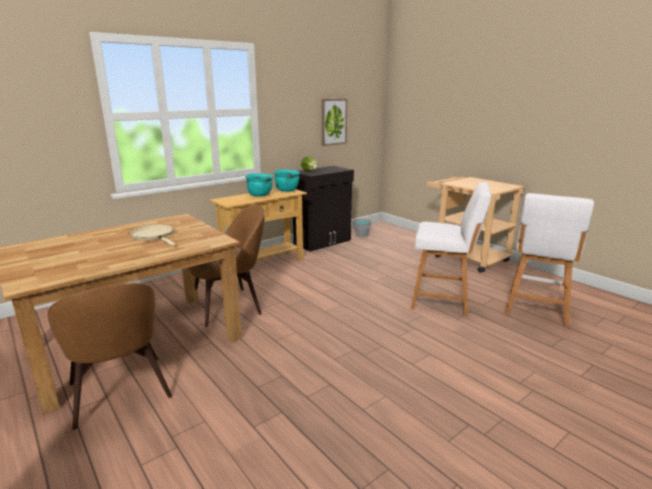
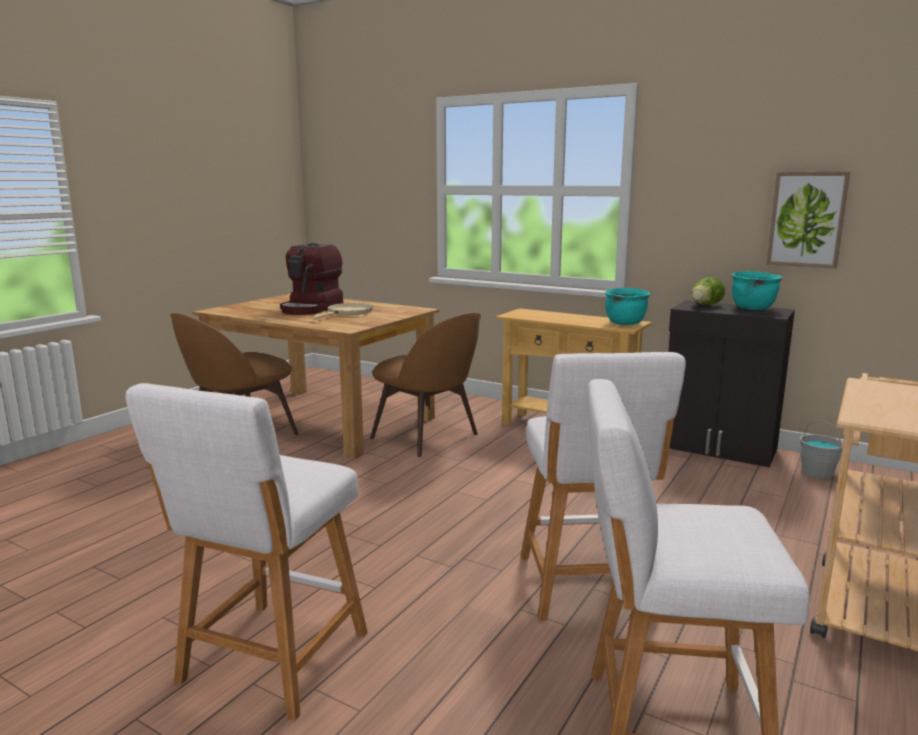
camera: 70 degrees right, 5 degrees down
turquoise cooking pot [245,174,273,197] -> turquoise cooking pot moved to [732,271,782,310]
none -> white stool [126,383,368,721]
none -> coffee machine [280,243,343,315]

